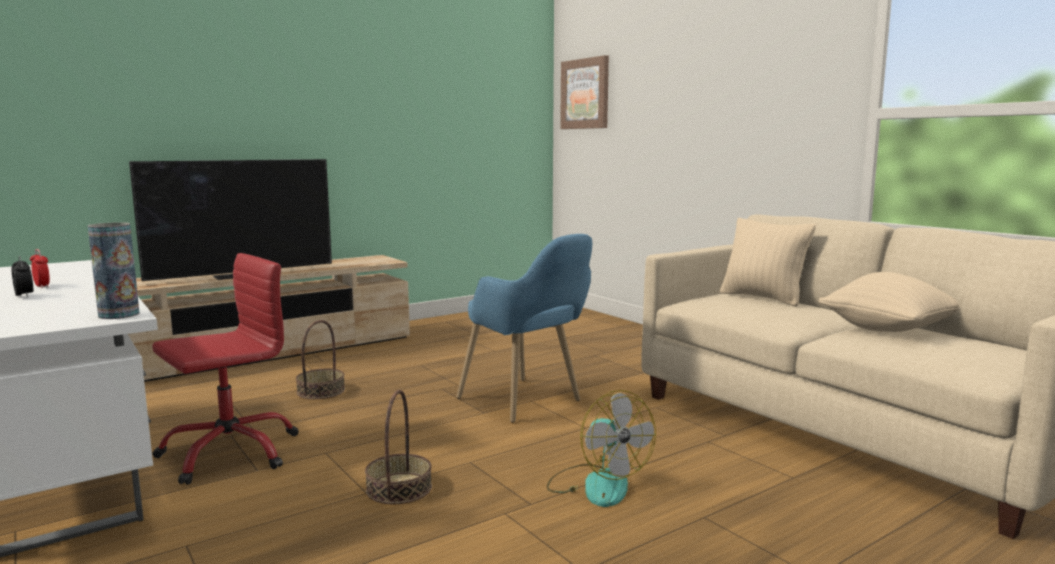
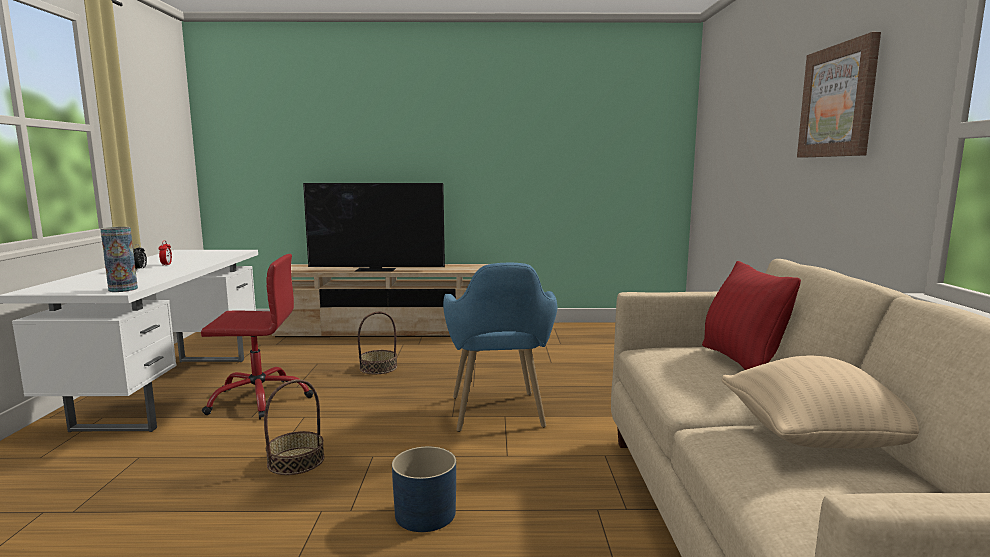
camera: 35 degrees right, 0 degrees up
fan [547,390,656,507] -> blue planter [392,447,456,532]
picture [560,55,609,129] -> picture moved to [797,32,881,158]
beige pillow [720,218,816,306] -> red pillow [702,261,801,370]

